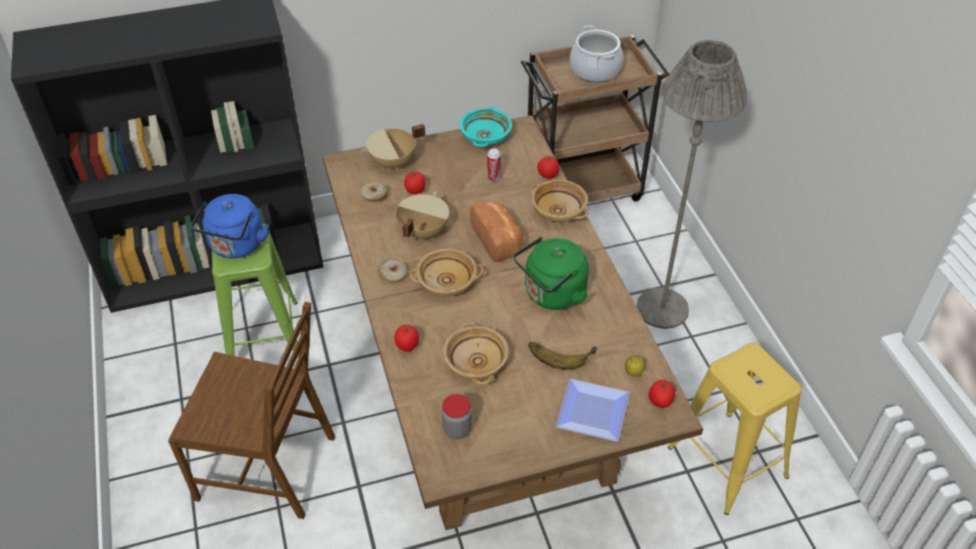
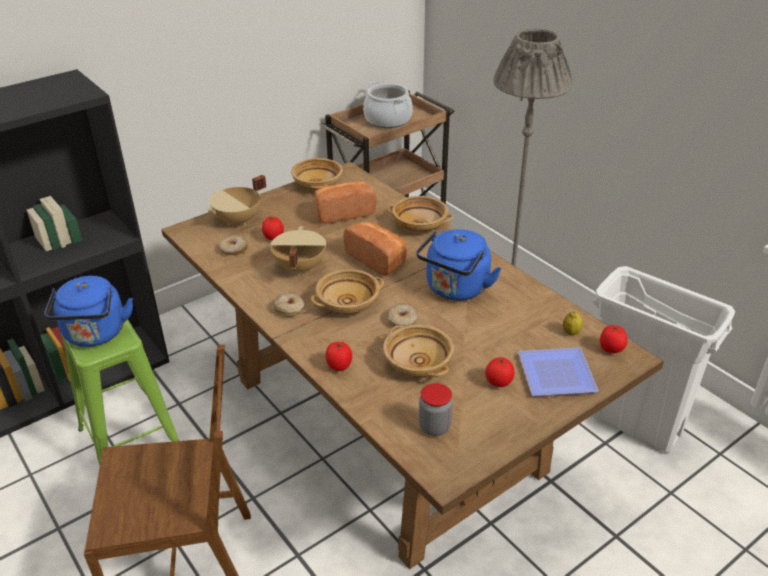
camera: 20 degrees left, 10 degrees down
turquoise bowl [460,107,512,147] -> beige bowl [291,158,343,191]
can [487,148,501,181] -> bread [314,181,377,224]
green kettle [514,237,589,310] -> blue kettle [416,229,502,300]
banana [529,342,597,370] -> none
tomato [537,156,559,179] -> tomato moved to [485,357,514,387]
yellow stool [668,343,802,515] -> white trash can [591,266,735,453]
none -> donut [388,303,417,326]

